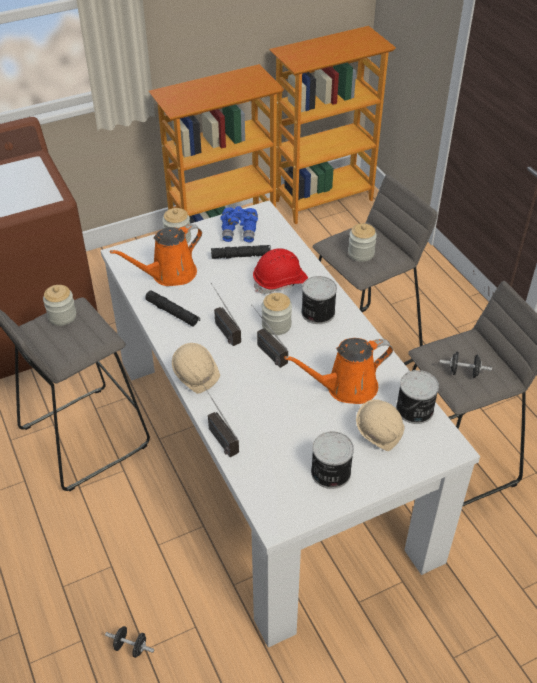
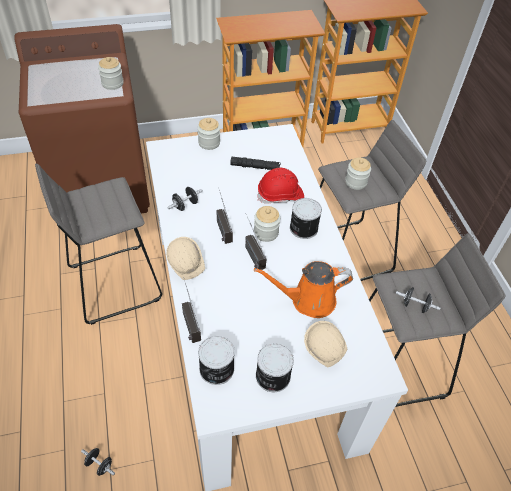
camera: 10 degrees right, 5 degrees up
jar [43,285,76,326] -> jar moved to [98,57,124,90]
orange watering can [110,224,202,286] -> none
black flashlight [145,290,200,326] -> black dumbbell [167,187,203,211]
blue binoculars [220,206,258,242] -> none
can [396,370,439,424] -> can moved to [198,336,235,385]

